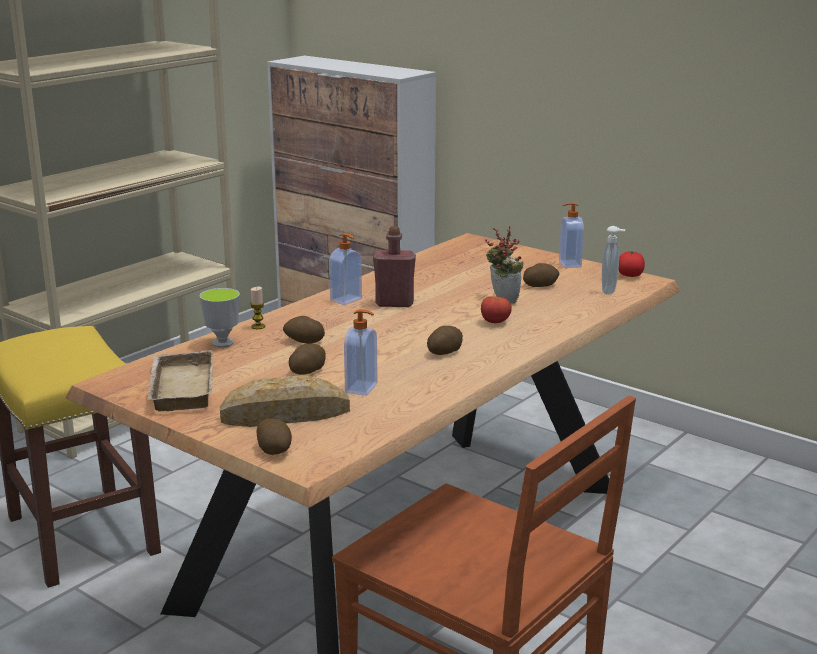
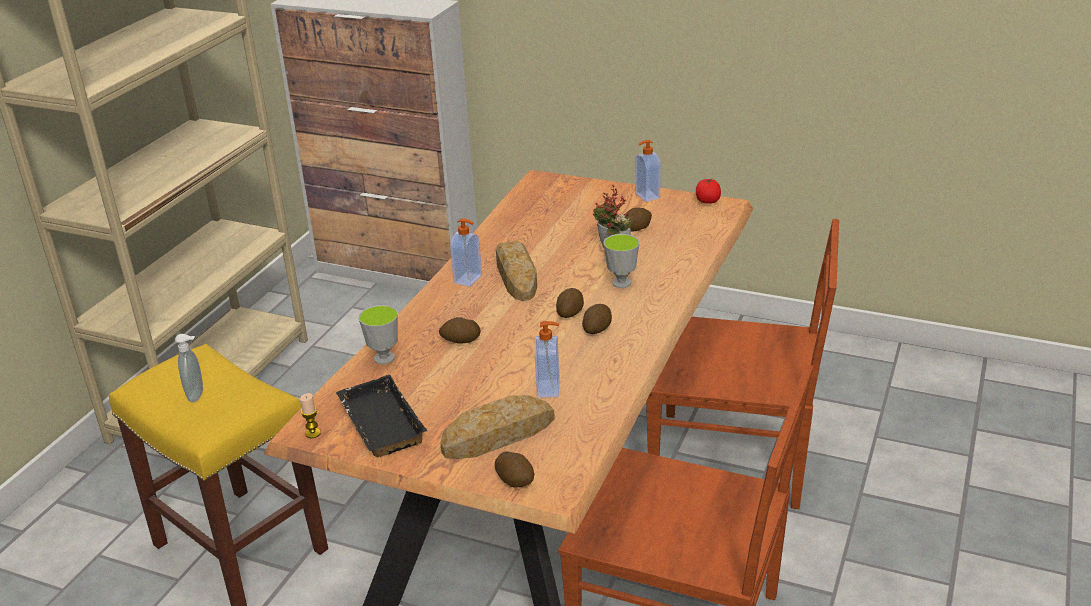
camera: 15 degrees left, 10 degrees up
beige tray [147,350,213,411] -> black tray [336,375,427,457]
candle [250,287,265,329] -> candle moved to [300,393,321,438]
potato [289,343,326,375] -> potato moved to [556,288,584,318]
red bottle [373,226,416,307] -> bread [496,241,537,301]
tomato [481,296,512,323] -> cup [603,234,640,288]
soap dispenser [602,226,626,295] -> soap dispenser moved to [175,334,203,402]
none -> brown chair [646,219,839,509]

